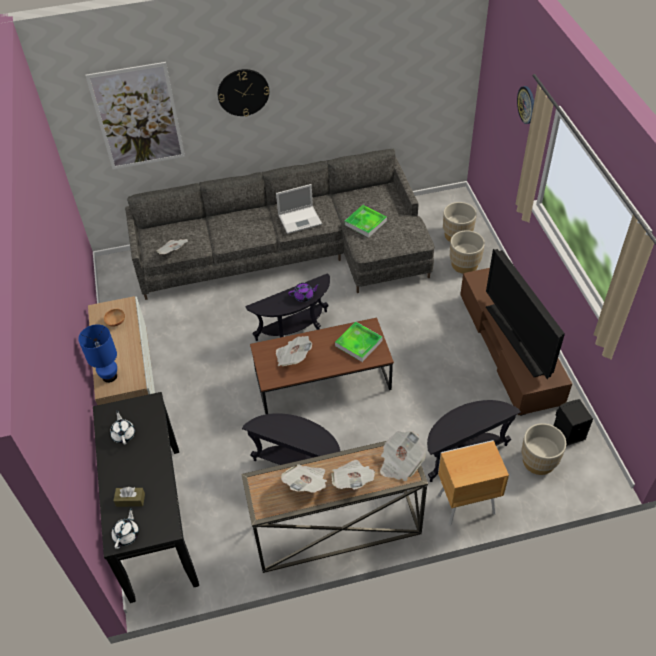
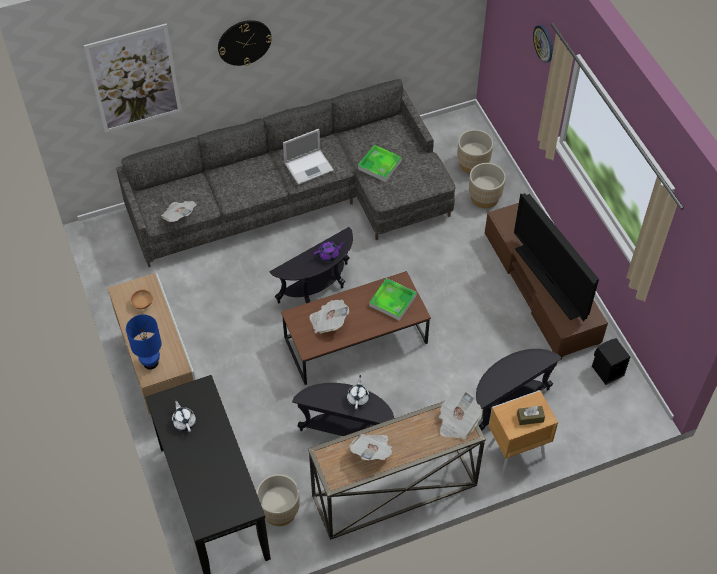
camera: 10 degrees left, 5 degrees up
white teapot [112,508,139,549] -> white teapot moved to [347,375,370,409]
brown tissue box [113,487,145,507] -> brown tissue box moved to [517,406,545,425]
newspaper [331,460,375,490] -> none
beige planter [521,423,566,475] -> beige planter moved to [256,474,299,526]

